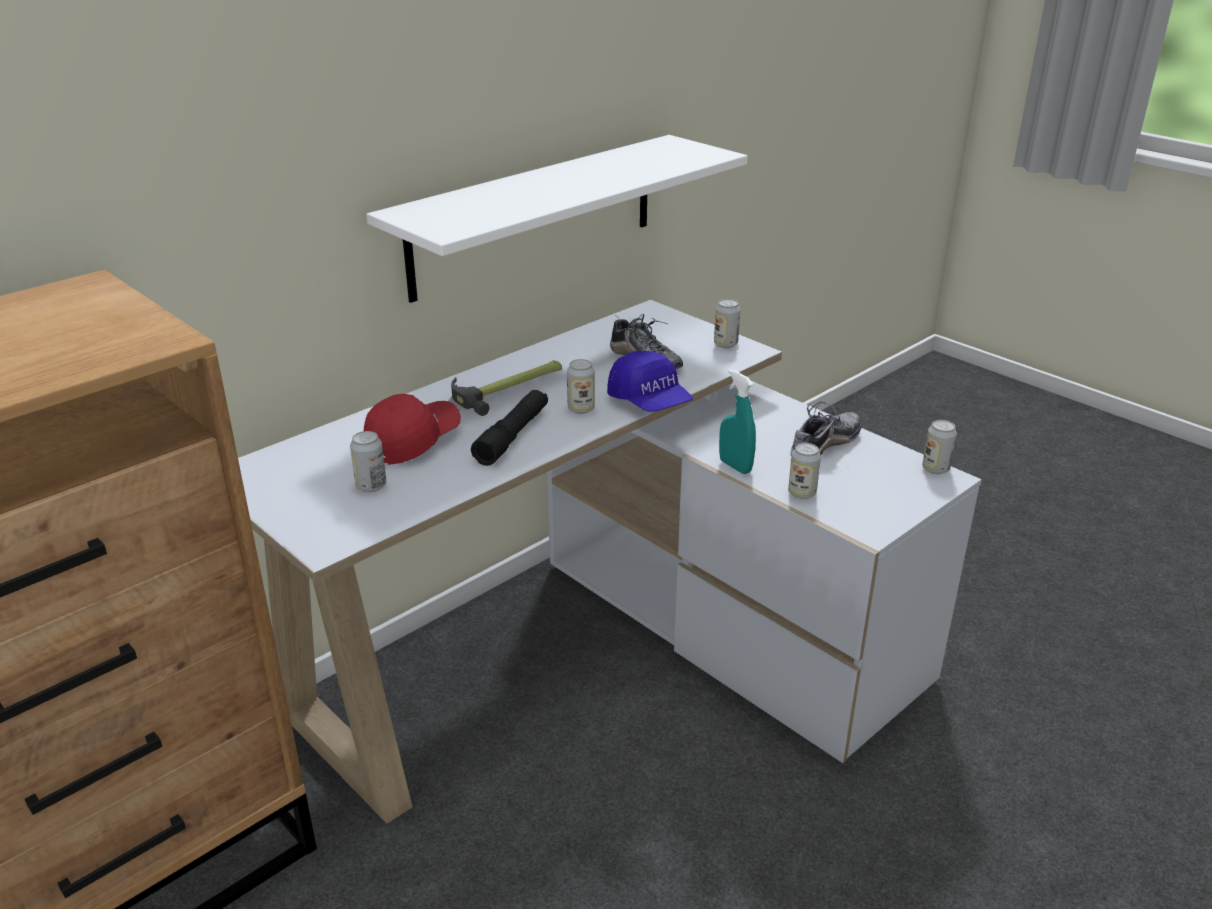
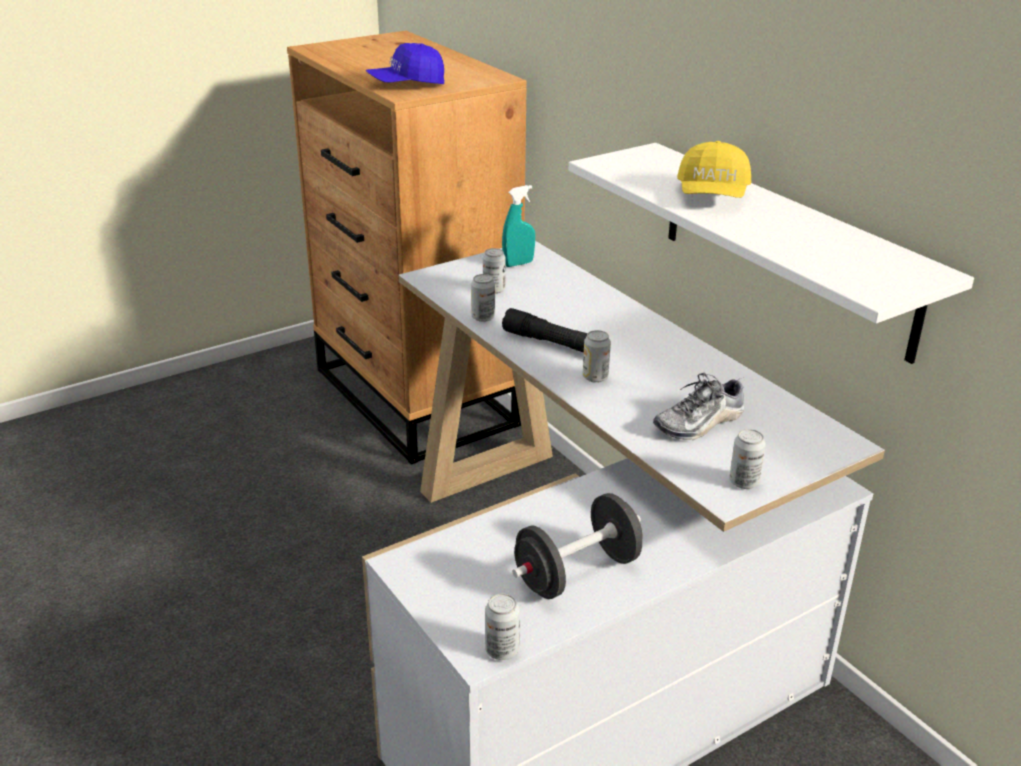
camera: 100 degrees right, 0 degrees up
red cap [364,394,461,465] -> none
hammer [451,360,562,416] -> none
blue cap [607,351,693,412] -> blue cap moved to [365,43,444,84]
turquoise spray bottle [719,369,756,474] -> turquoise spray bottle moved to [502,185,535,267]
can [788,443,821,499] -> can moved to [471,274,495,322]
shoe [790,402,862,457] -> black dumbbell [512,493,642,599]
none -> yellow cap [677,141,751,198]

